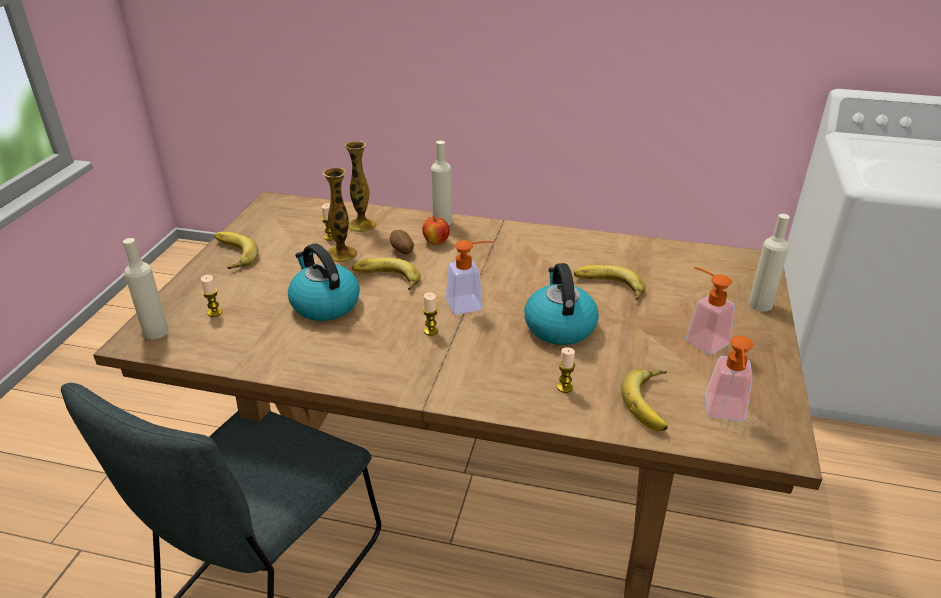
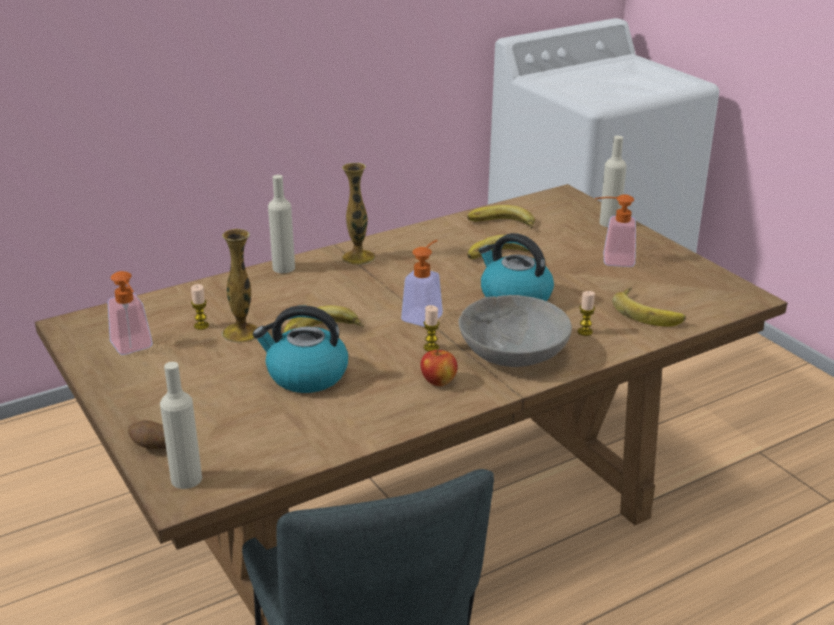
camera: 45 degrees left, 5 degrees down
candle [201,275,222,317] -> none
banana [214,232,259,269] -> banana moved to [467,205,535,229]
vase [345,141,377,233] -> vase moved to [342,163,375,265]
potato [390,230,414,254] -> potato moved to [128,420,166,450]
apple [422,216,450,245] -> apple moved to [420,349,457,386]
soap dispenser [706,336,754,421] -> soap dispenser moved to [108,271,152,355]
none -> grey bowl [459,295,572,367]

